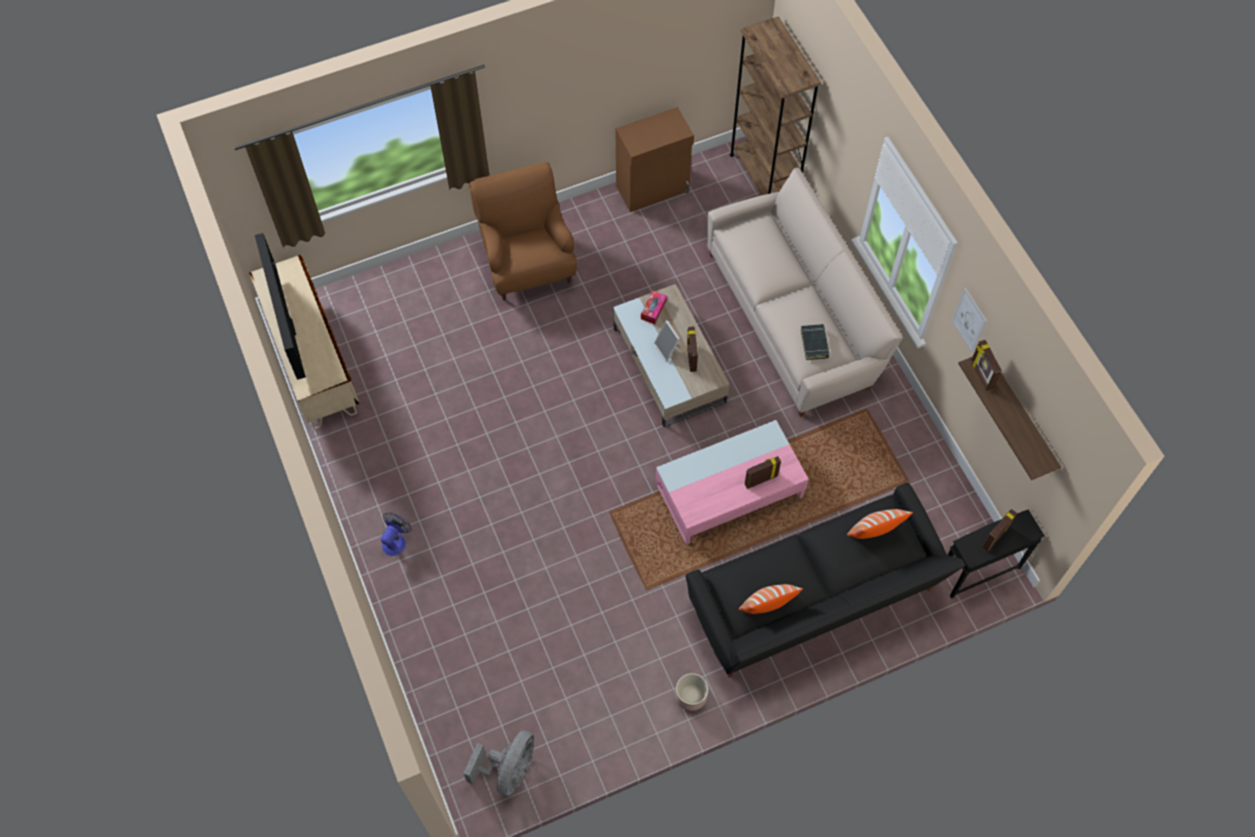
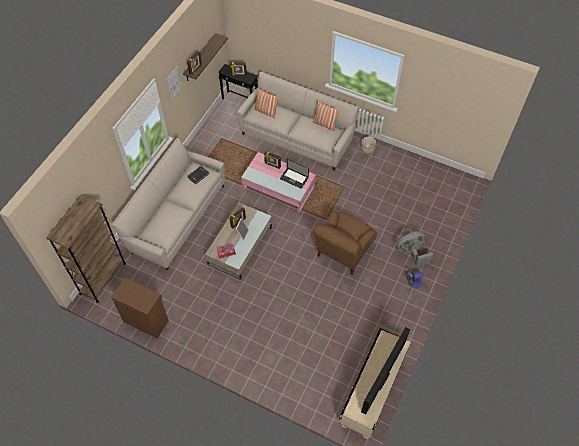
camera: 130 degrees left, 5 degrees down
grey fan [463,731,534,796] -> grey fan moved to [396,232,433,267]
brown armchair [469,162,577,301] -> brown armchair moved to [313,211,377,275]
black sofa [686,483,965,678] -> beige sofa [237,72,359,171]
none -> laptop [280,159,309,189]

